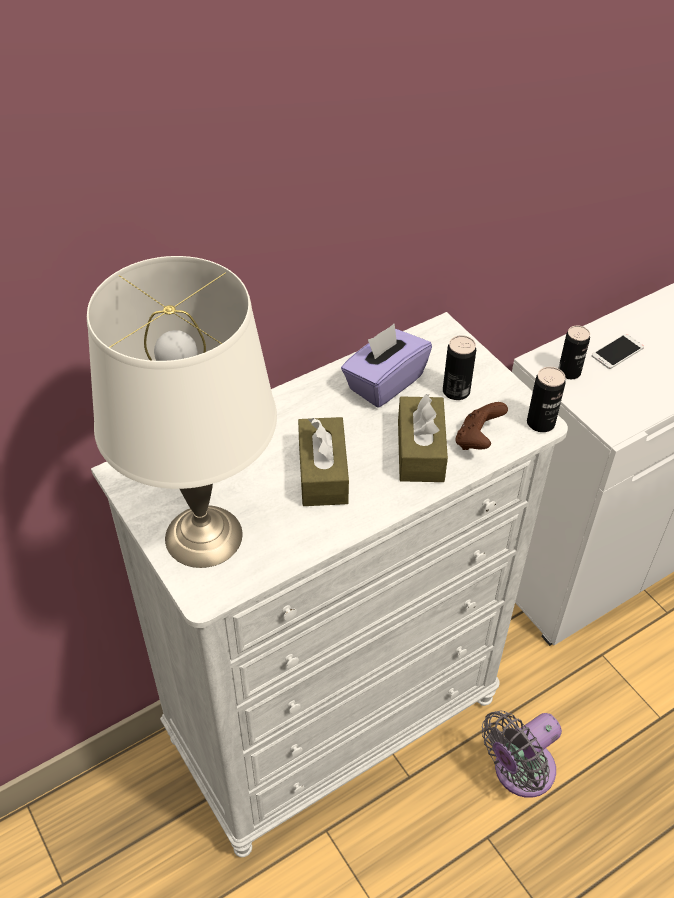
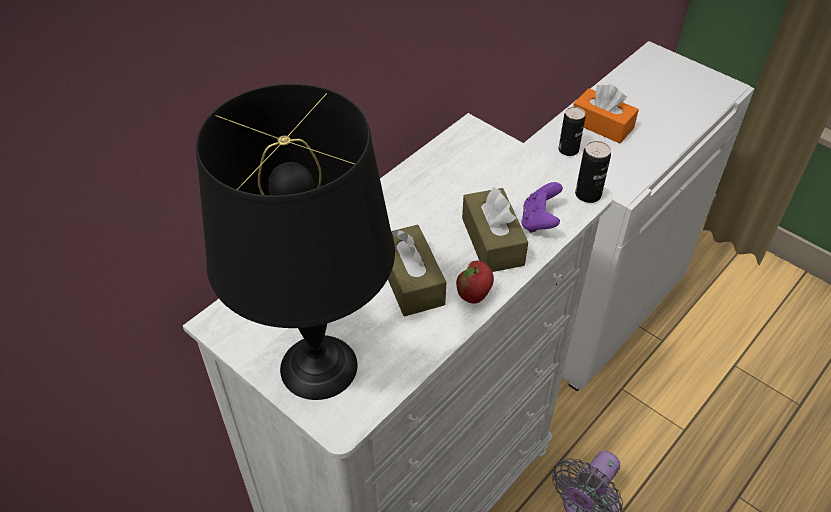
camera: 15 degrees left, 0 degrees up
white table lamp [87,256,277,568] -> black table lamp [196,84,395,400]
purple tissue box [341,324,432,408] -> none
can [443,335,476,400] -> none
brown game controller [455,402,508,450] -> purple game controller [521,182,563,233]
phone [592,334,644,369] -> orange tissue box [573,84,639,143]
none -> apple [456,261,494,304]

